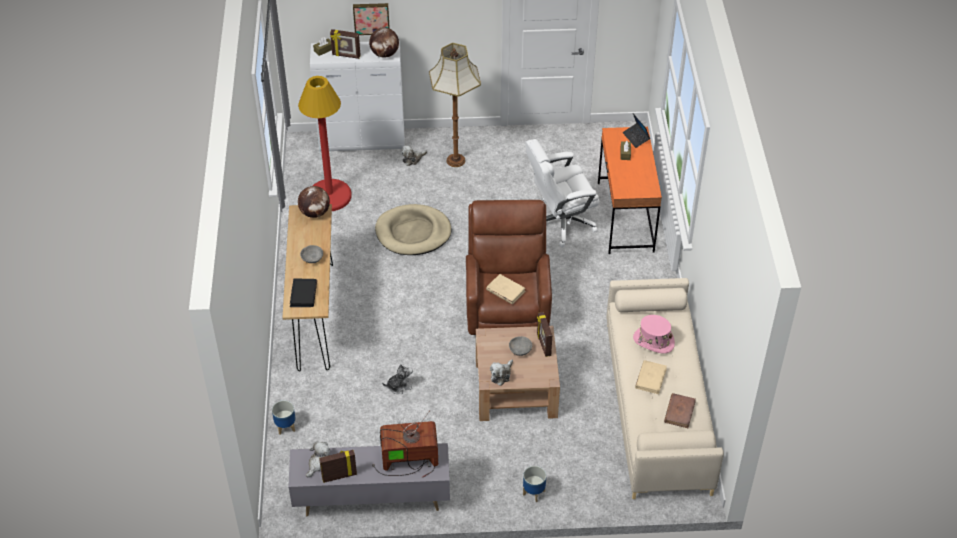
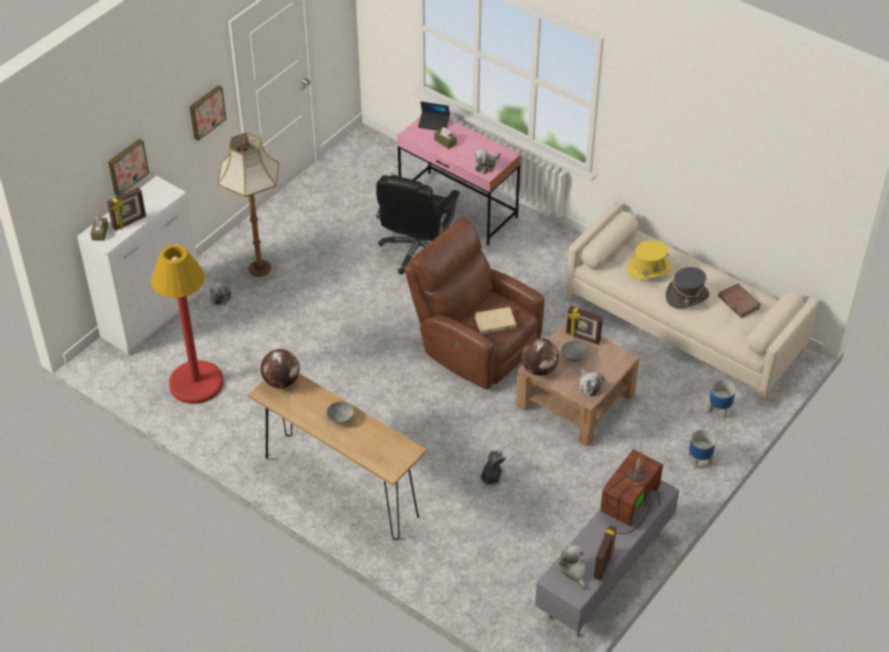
camera: 50 degrees left, 0 degrees up
planter [272,400,296,435] -> planter moved to [709,379,736,418]
black book [290,279,317,307] -> none
globe [369,28,399,58] -> globe moved to [521,338,559,376]
beige dog bed [375,204,451,255] -> none
white office chair [526,139,599,247] -> black office chair [376,175,460,275]
orange desk [598,127,662,254] -> pink desk [397,116,521,245]
pink hat [633,315,675,353] -> yellow hat [627,241,672,280]
beige book [635,360,667,394] -> grey hat [666,267,709,309]
none -> picture [190,85,227,141]
none -> plush toy [474,149,501,174]

